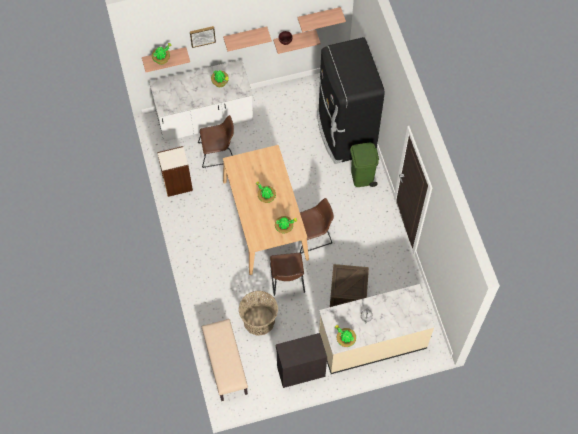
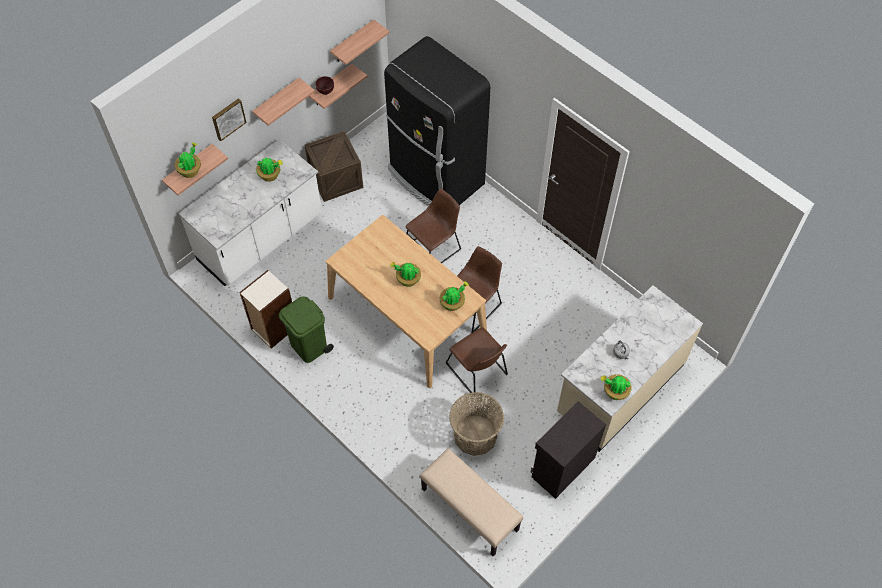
camera: 30 degrees left, 5 degrees down
brown chair [198,115,234,168] -> brown chair moved to [405,188,461,263]
crate [330,264,369,307] -> crate moved to [304,131,363,202]
green trash can [350,143,379,187] -> green trash can moved to [279,296,334,363]

